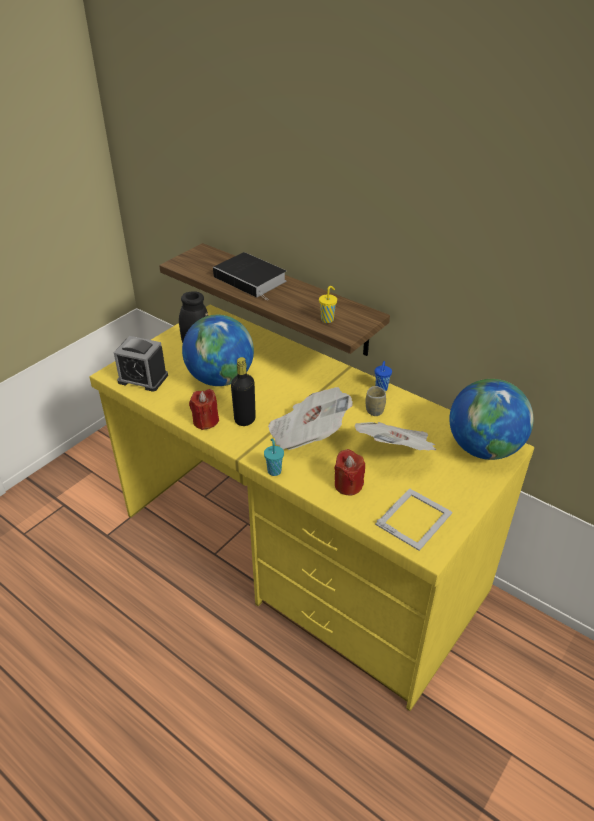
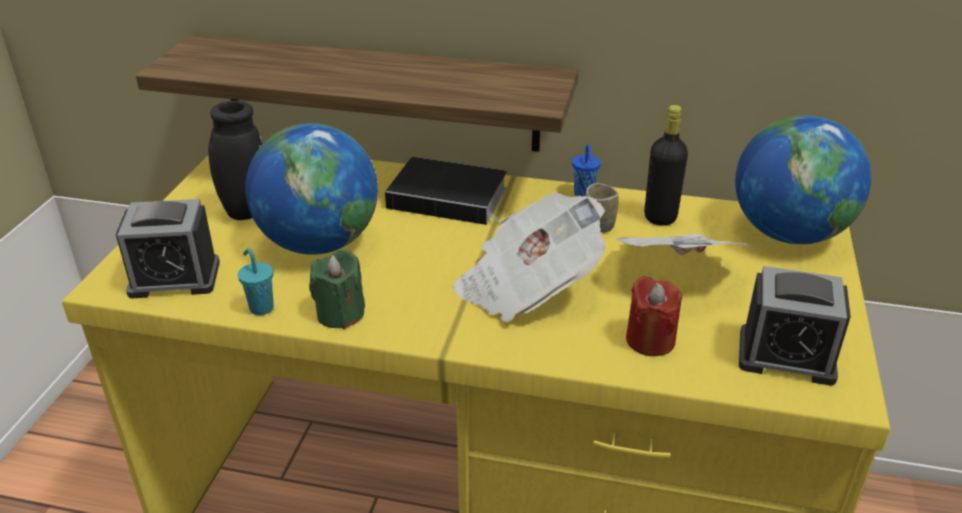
camera: 25 degrees left, 5 degrees down
red candle [189,389,219,430] -> green candle [309,250,365,329]
book [213,252,286,301] -> book moved to [385,157,507,225]
black bottle [231,357,256,426] -> black bottle moved to [644,105,688,226]
turquoise cup [264,439,284,476] -> turquoise cup moved to [238,248,274,315]
yellow cup [319,286,337,323] -> none
picture frame [375,488,452,551] -> alarm clock [739,266,851,386]

